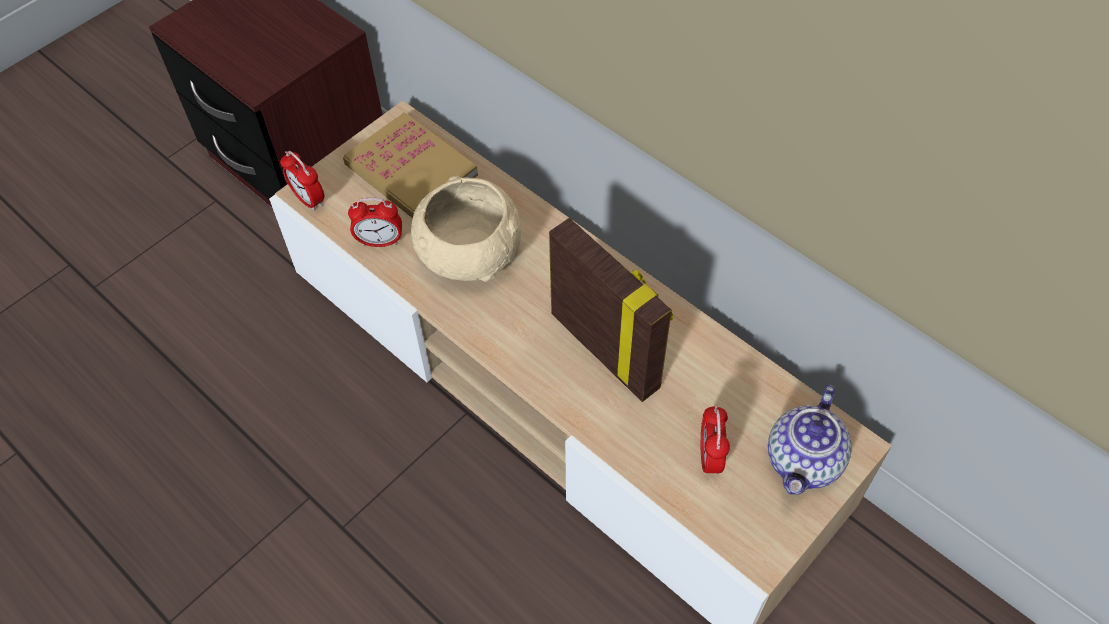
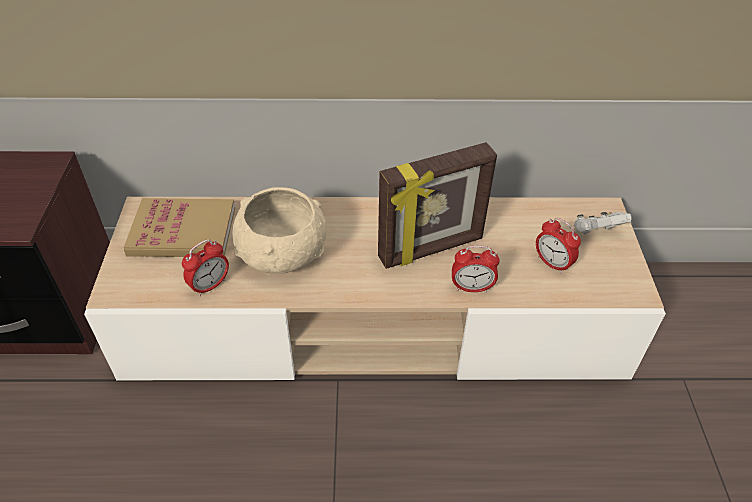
camera: 45 degrees left, 10 degrees down
alarm clock [280,151,324,211] -> alarm clock moved to [452,245,500,292]
picture frame [549,218,674,402] -> picture frame turned 150 degrees clockwise [378,142,497,269]
teapot [768,385,852,495] -> white game controller [574,212,632,234]

